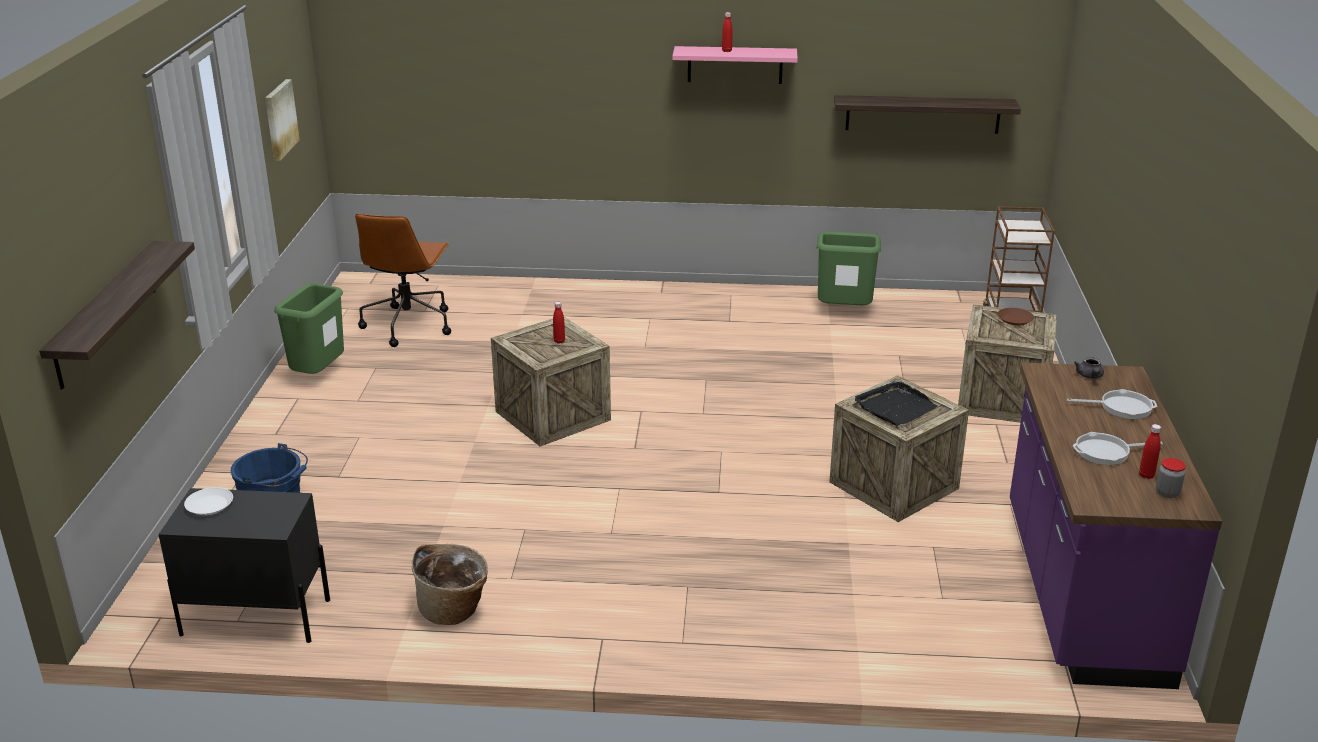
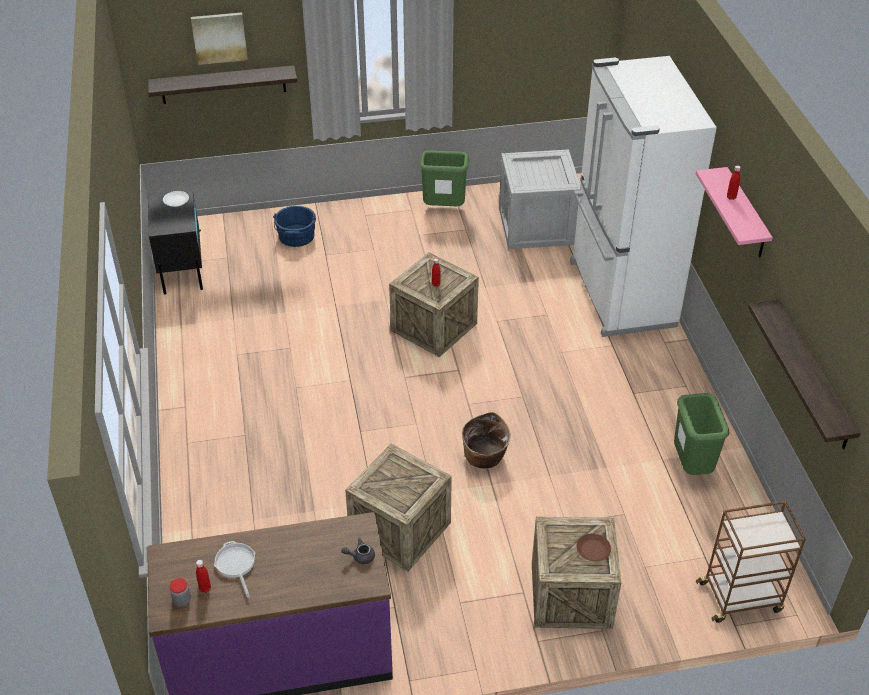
camera: 75 degrees right, 15 degrees up
picture [265,79,300,161] -> picture moved to [191,12,248,65]
brown office chair [355,214,451,347] -> crate [499,149,580,249]
basket [412,544,488,625] -> basket moved to [462,412,511,468]
black tray [855,381,938,426] -> none
frying pan [1067,389,1157,419] -> none
none -> white fridge [570,56,717,337]

